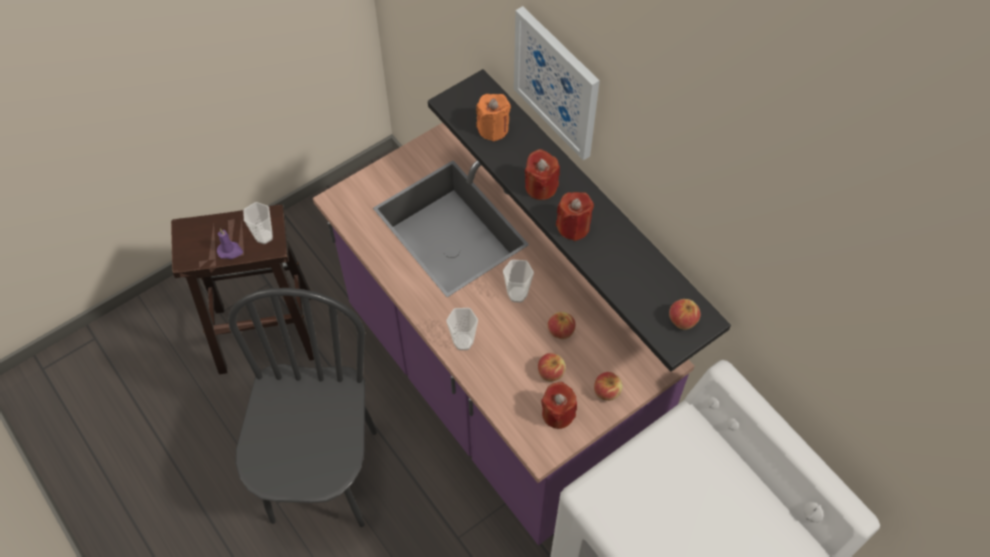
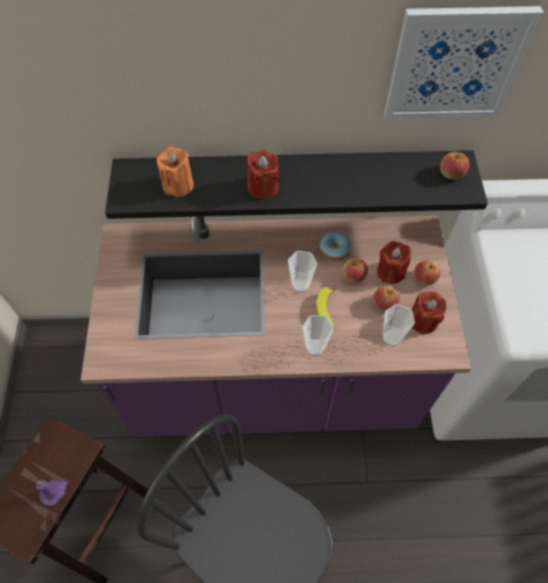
camera: 55 degrees left, 0 degrees up
cup [243,202,273,244] -> cup moved to [382,304,415,346]
picture [514,6,600,161] -> picture moved to [384,6,544,119]
red candle [556,192,594,241] -> red candle moved to [377,241,411,284]
none -> banana [316,287,335,330]
none -> donut [320,232,352,260]

